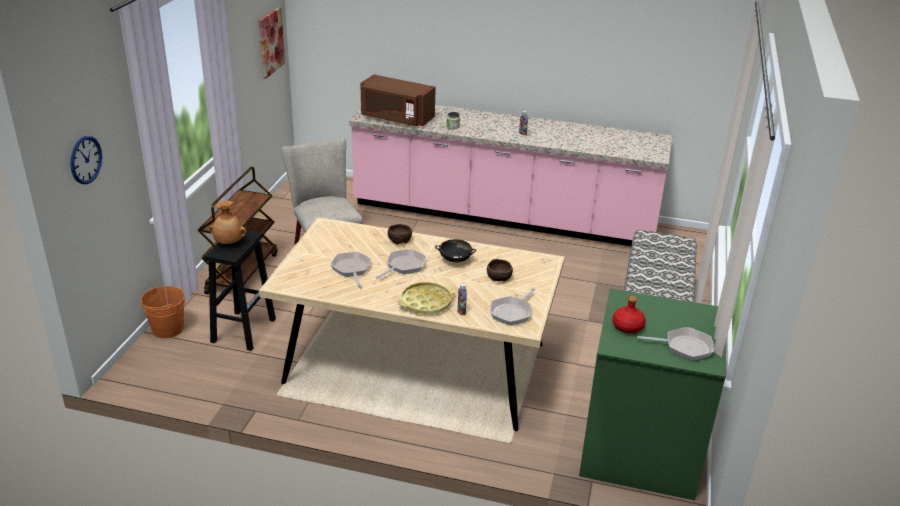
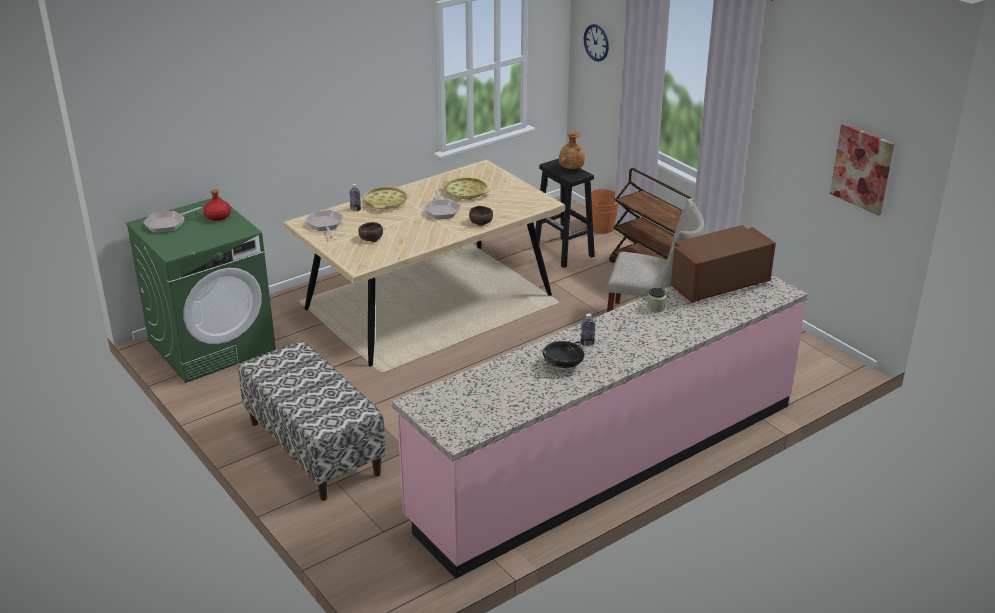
camera: 130 degrees right, 0 degrees up
frying pan [330,252,371,287] -> yellow tray [442,178,490,200]
black bowl [435,239,476,262] -> black bowl moved to [543,341,584,368]

